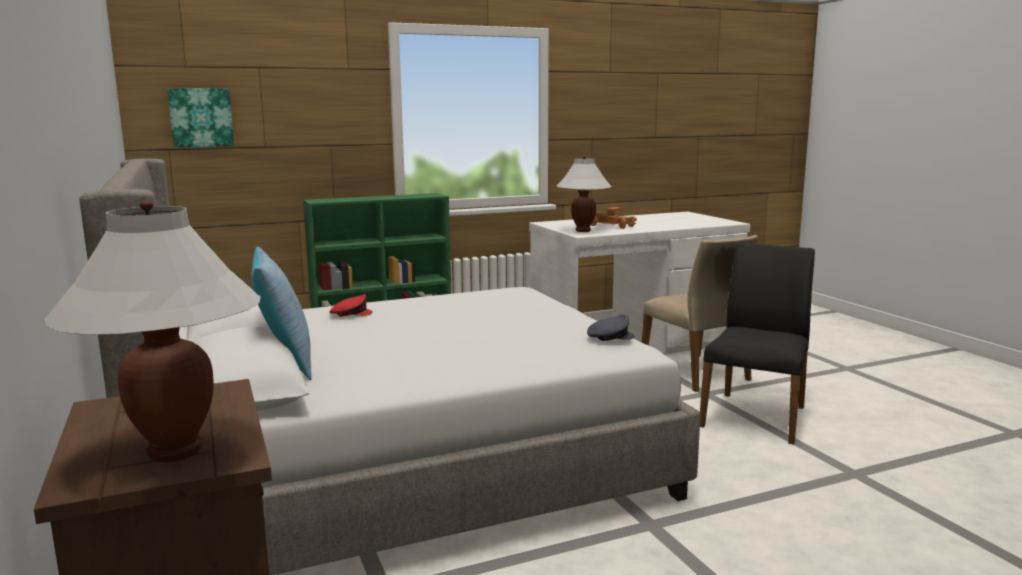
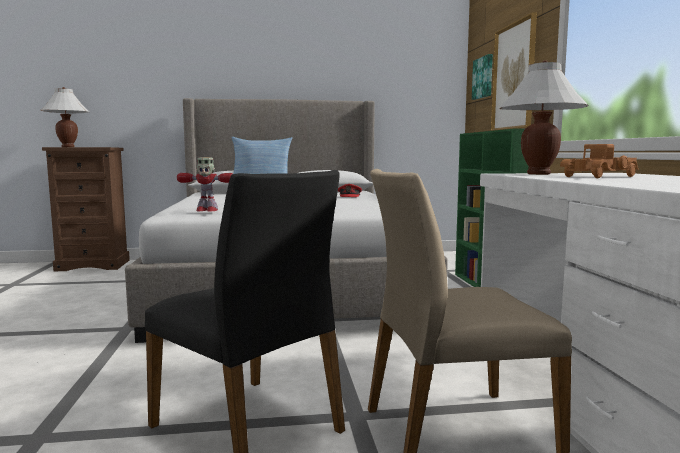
camera: 105 degrees right, 5 degrees down
grey cap [587,315,634,341] -> toy robot [177,157,233,212]
none -> picture [491,12,537,131]

